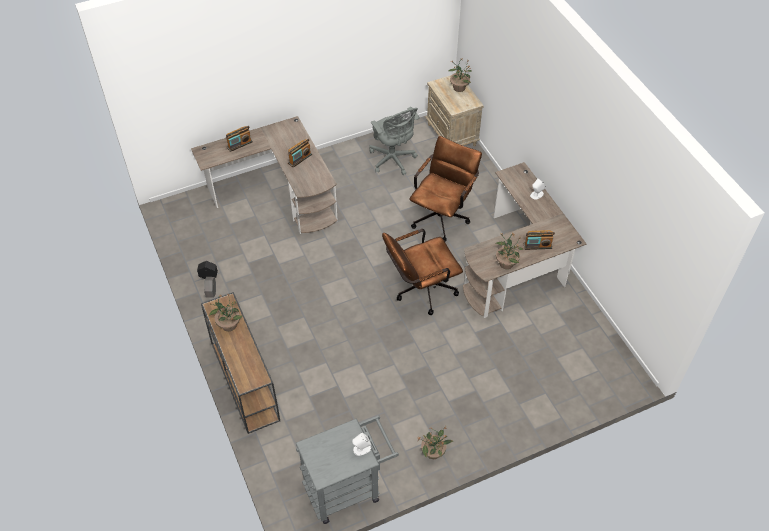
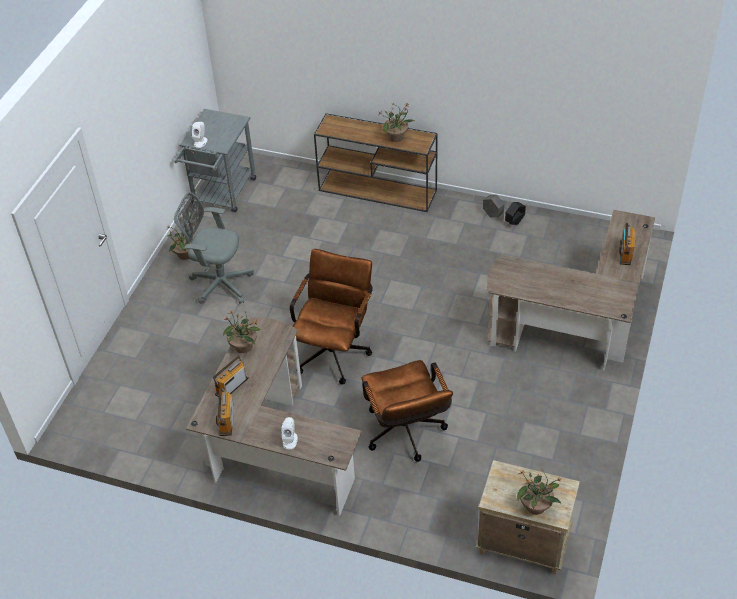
camera: 135 degrees right, 5 degrees down
radio [288,139,312,168] -> radio moved to [216,388,234,436]
grey office chair [369,107,420,175] -> grey office chair moved to [174,192,254,304]

